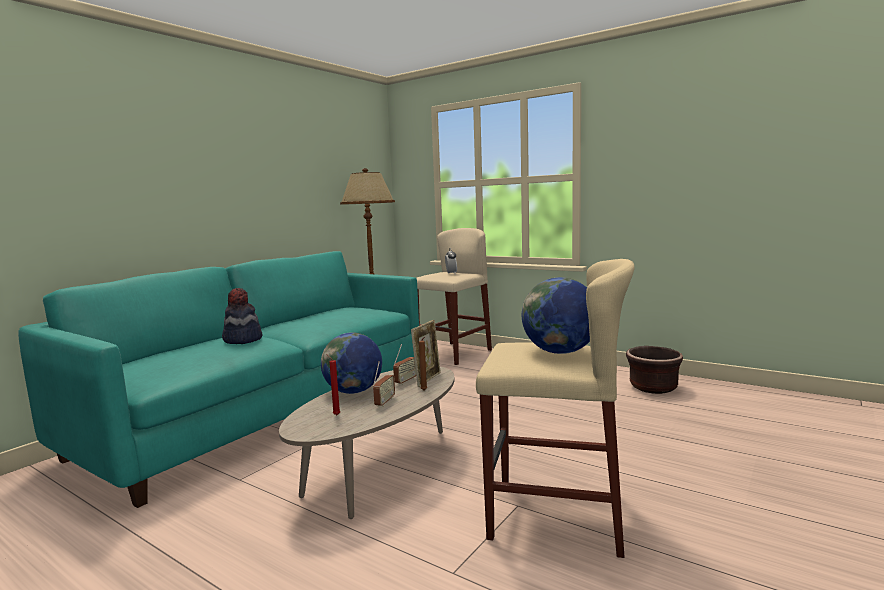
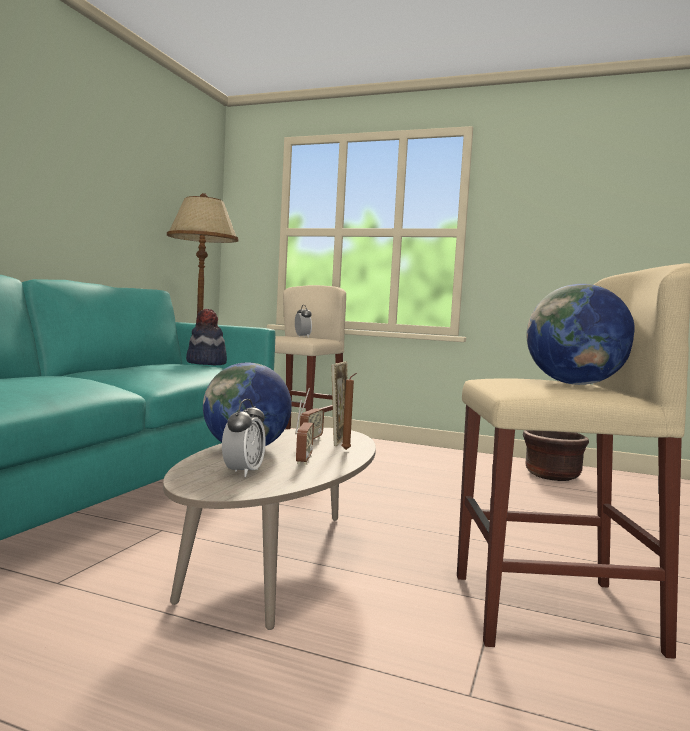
camera: 15 degrees left, 5 degrees down
hat [222,288,263,344] -> hat moved to [186,309,227,365]
red candle [326,354,340,415] -> alarm clock [222,399,266,477]

